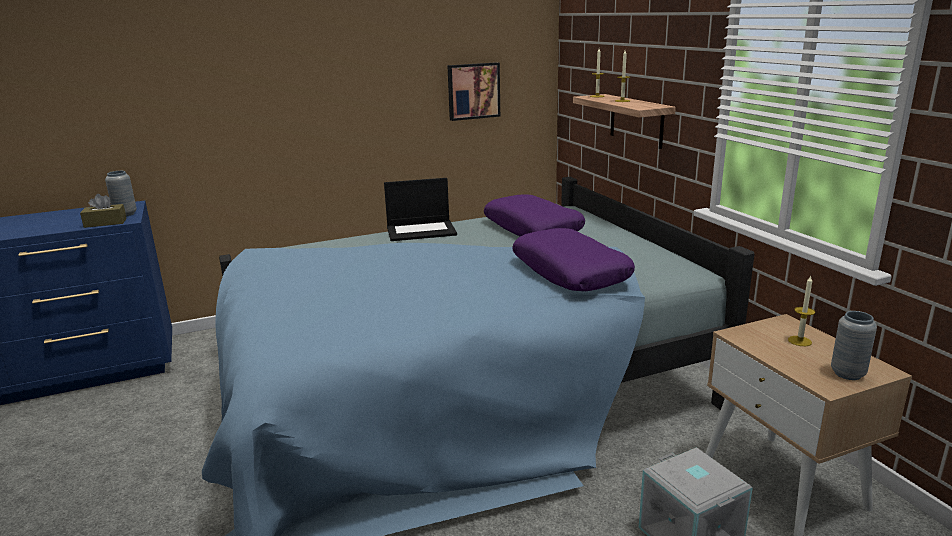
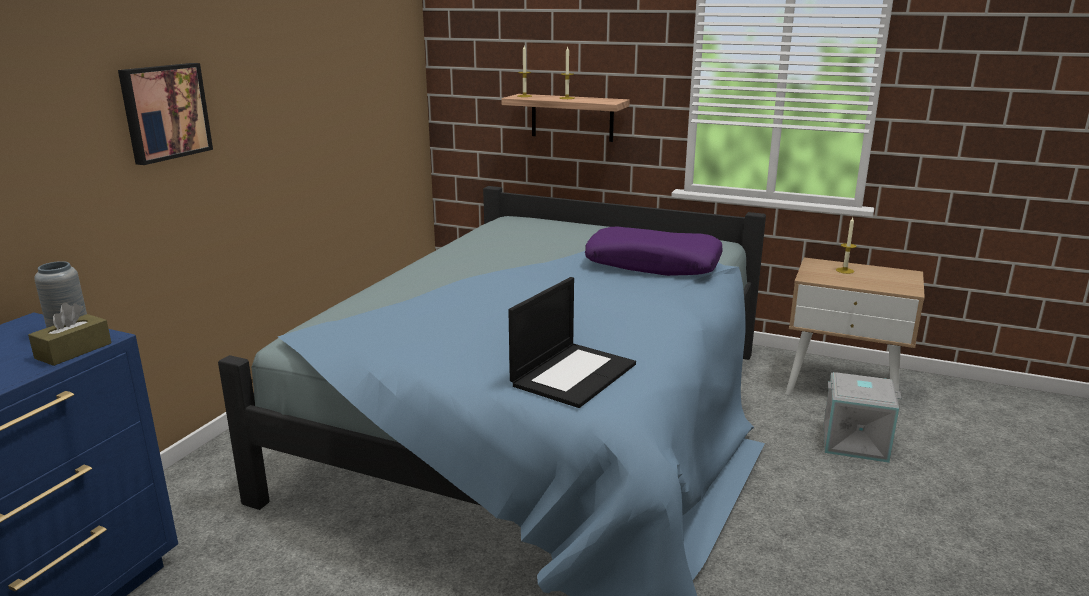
camera: 45 degrees left, 0 degrees up
laptop [384,178,457,241] -> laptop moved to [508,277,636,408]
picture [447,62,500,121] -> picture moved to [118,63,213,165]
purple pillow [484,194,585,237] -> none
grey vase [831,311,877,380] -> none

